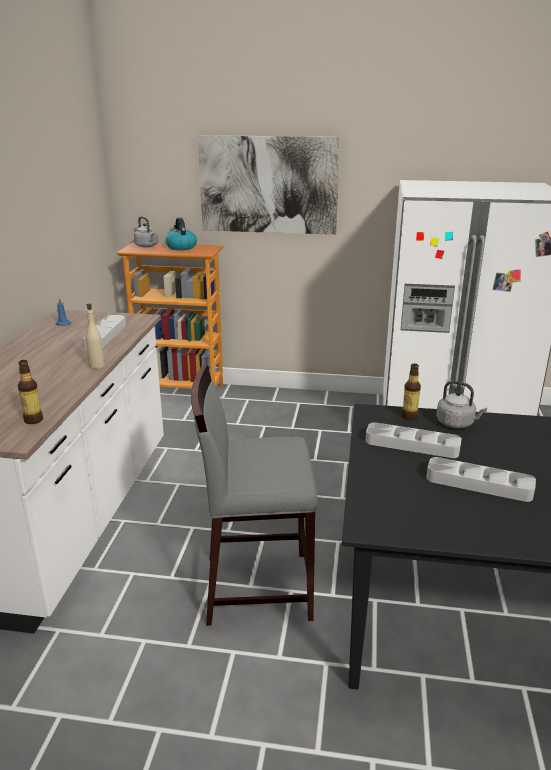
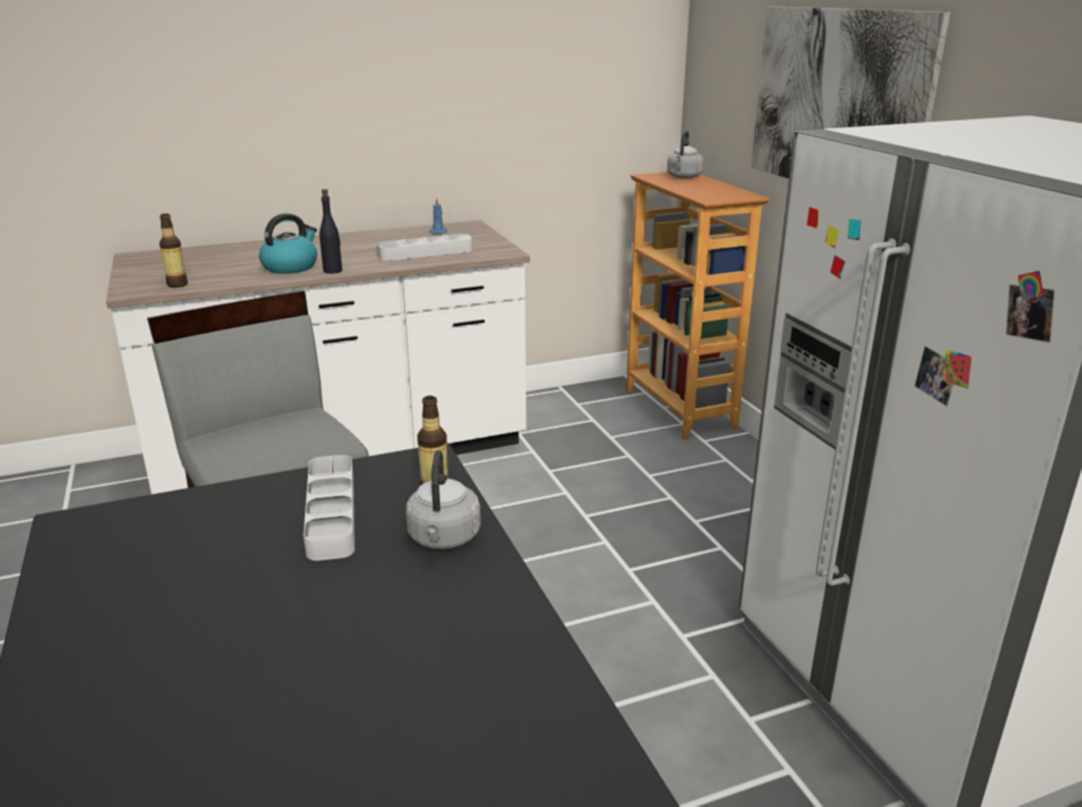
camera: 60 degrees right, 0 degrees up
beige bottle [85,303,105,369] -> black bottle [319,189,342,274]
kettle [166,217,197,250] -> kettle moved to [259,213,317,274]
grey tray [426,457,536,502] -> none

